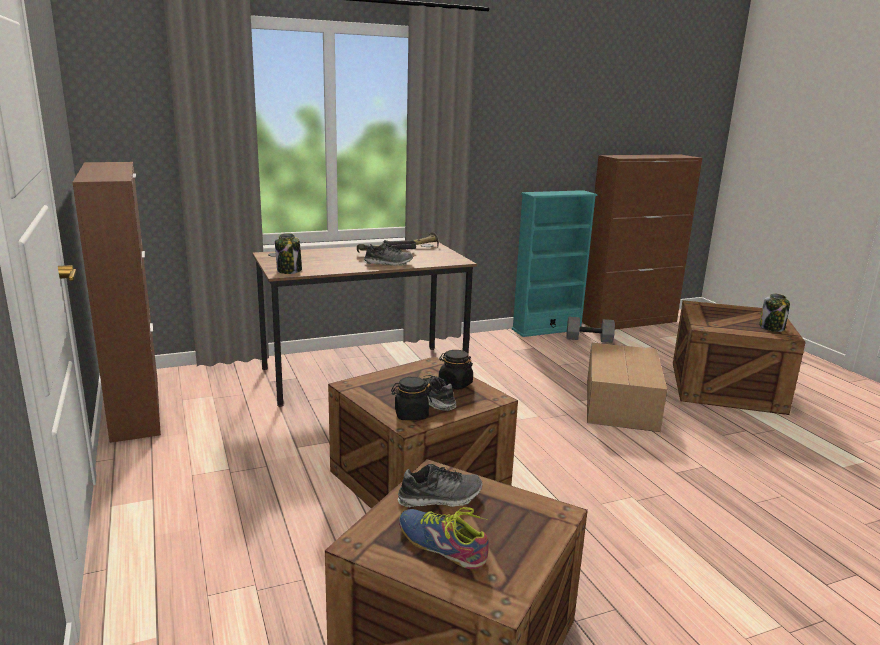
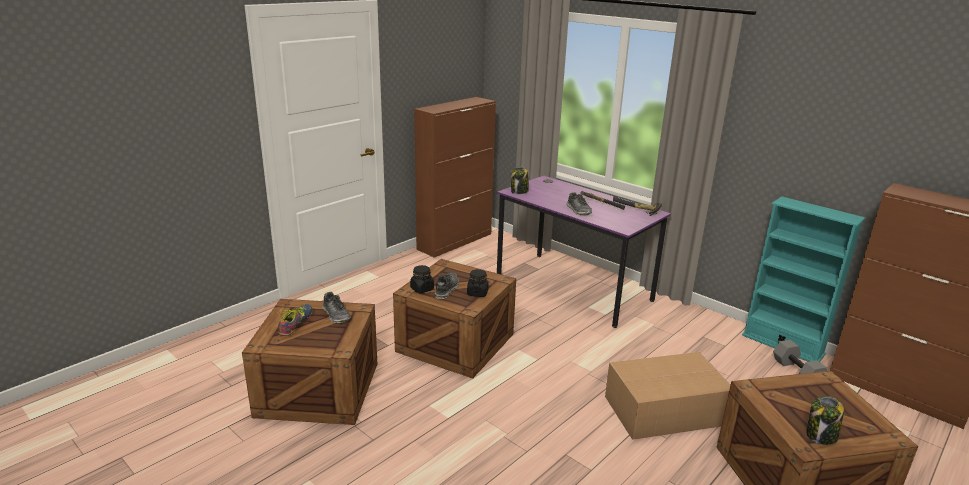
camera: 65 degrees right, 5 degrees up
brown desk [252,242,477,407] -> purple desk [497,176,671,328]

